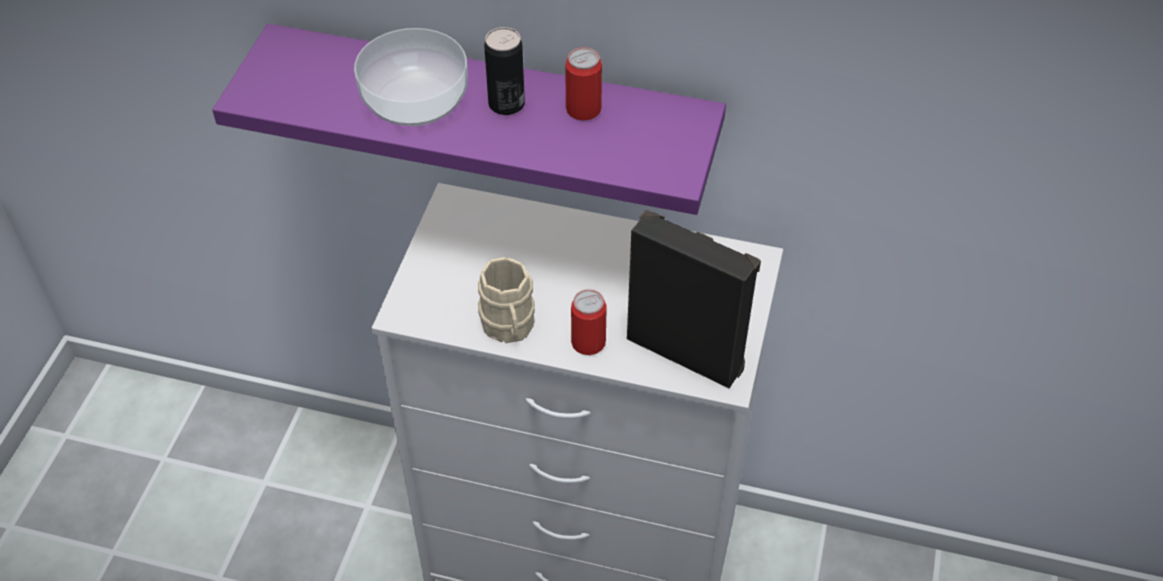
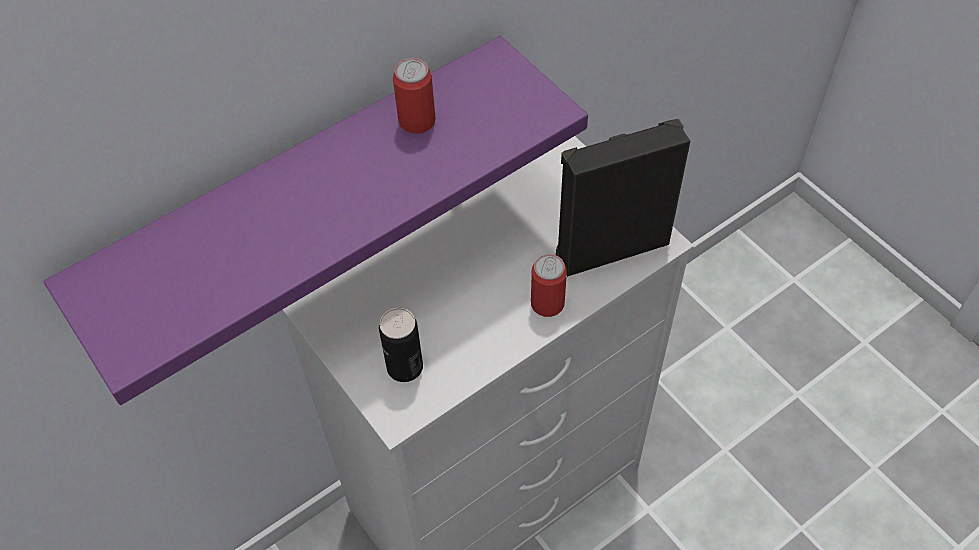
camera: 50 degrees left, 5 degrees up
bowl [354,28,468,126] -> none
beige mug [478,257,535,343] -> none
can [484,27,525,115] -> can moved to [379,308,423,382]

